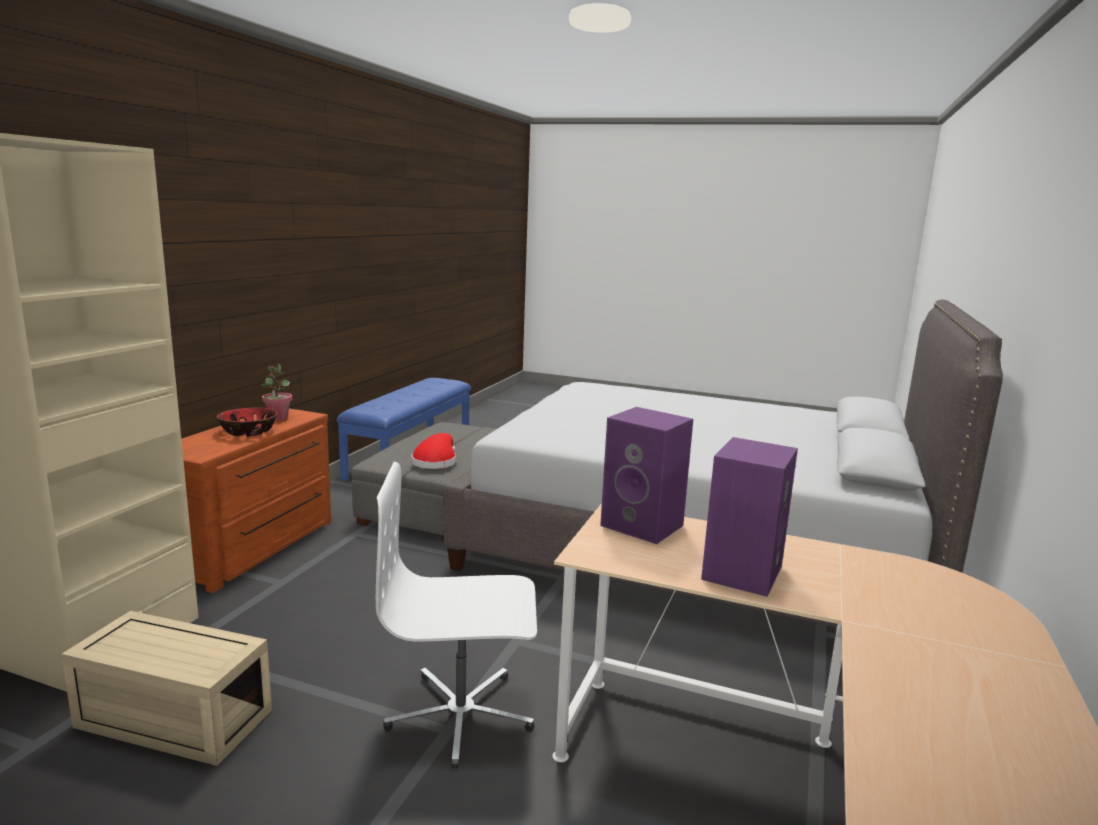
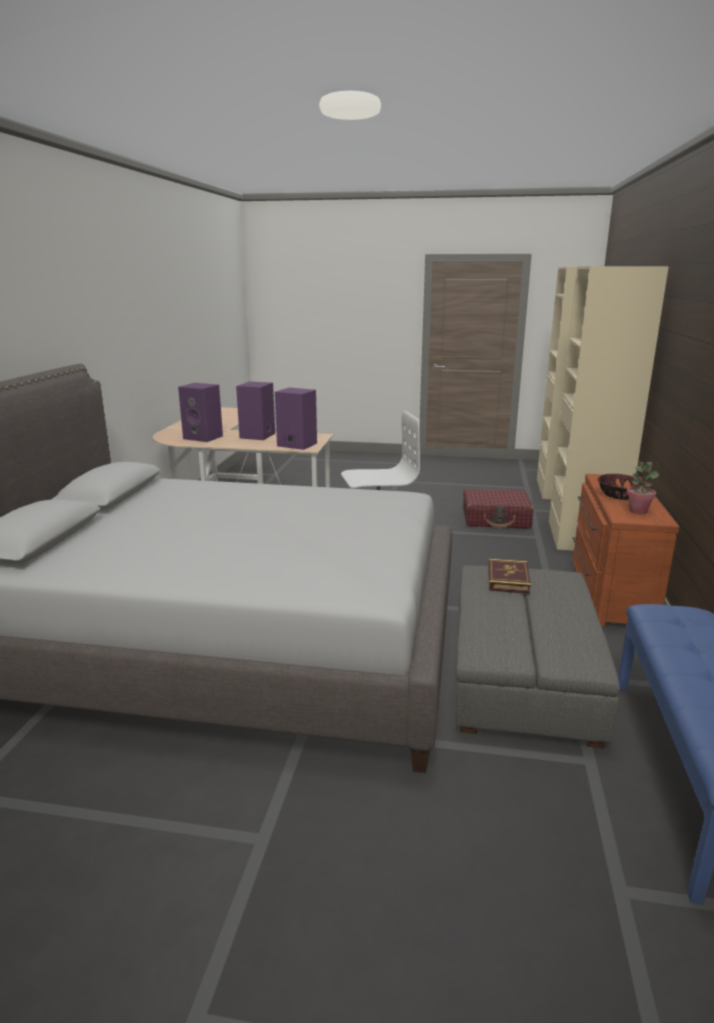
camera: 170 degrees right, 5 degrees up
beige storage box [61,611,272,766] -> red suitcase [463,489,534,529]
red hat [412,433,456,469] -> book [488,559,531,594]
none -> purple speaker [178,383,223,442]

